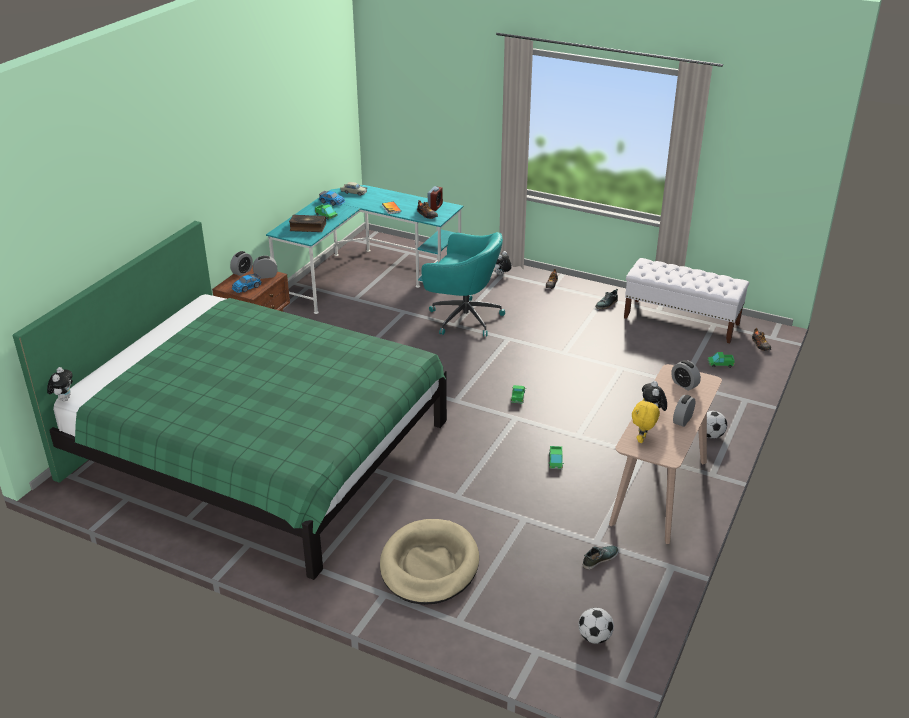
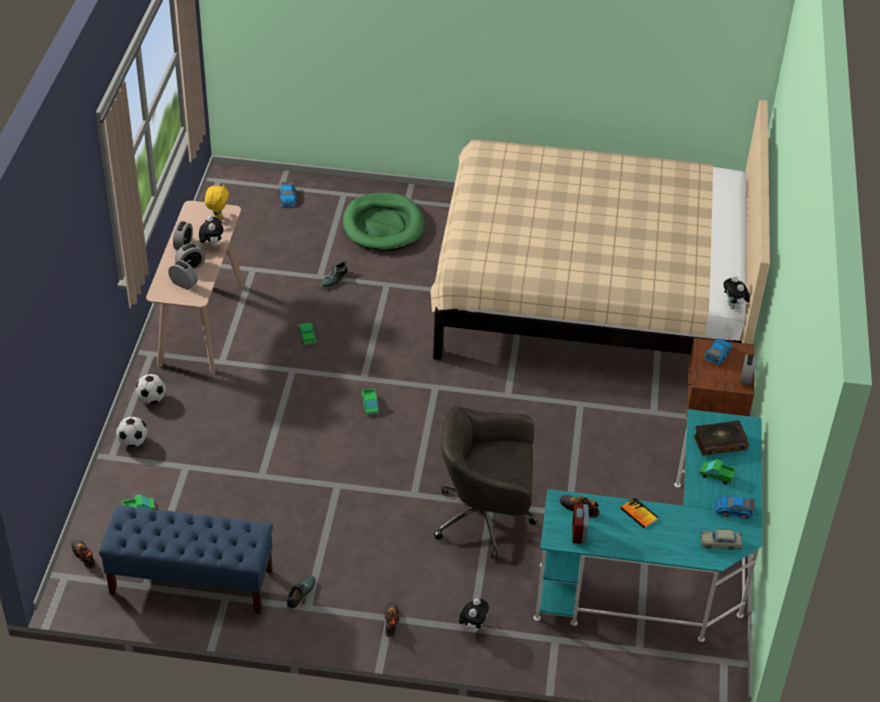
camera: 160 degrees right, 10 degrees up
green bed [13,221,447,580] -> beige bed [430,100,770,360]
plush toy [47,367,73,402] -> plush toy moved to [723,276,750,309]
alarm clock [253,256,278,279] -> alarm clock moved to [175,243,205,269]
beige dog bed [380,519,479,605] -> green dog bed [343,193,424,251]
turquoise office chair [422,232,505,337] -> grey office chair [434,406,538,559]
football [578,608,614,644] -> football moved to [116,417,148,447]
shoe [583,546,619,570] -> shoe moved to [320,260,347,289]
white bench [624,258,749,343] -> blue bench [99,505,273,614]
none -> toy car [280,182,296,207]

